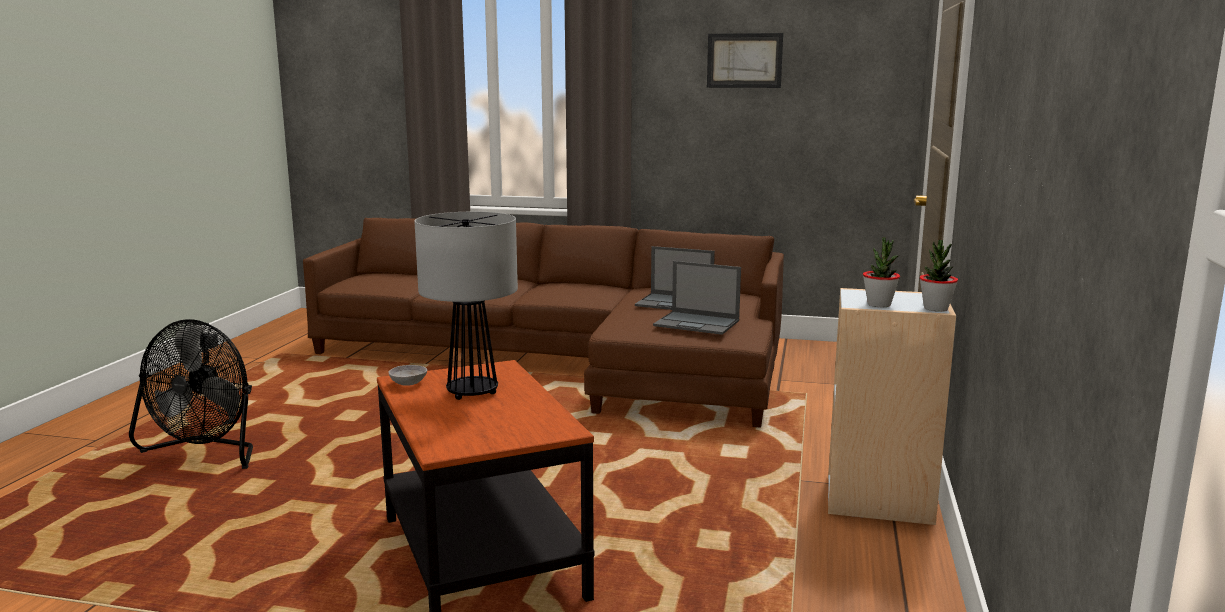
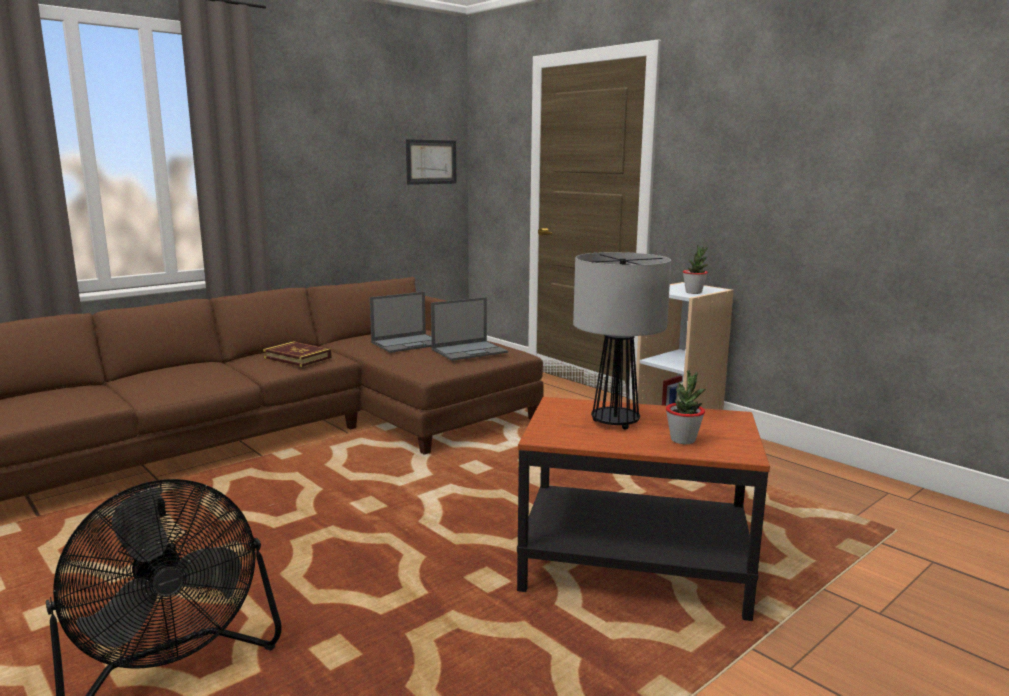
camera: 55 degrees left, 0 degrees up
grey bowl [388,365,427,386] -> none
picture [707,33,783,88] -> picture moved to [406,139,456,185]
potted plant [919,240,958,312] -> potted plant moved to [666,370,705,444]
none -> book [263,341,332,367]

